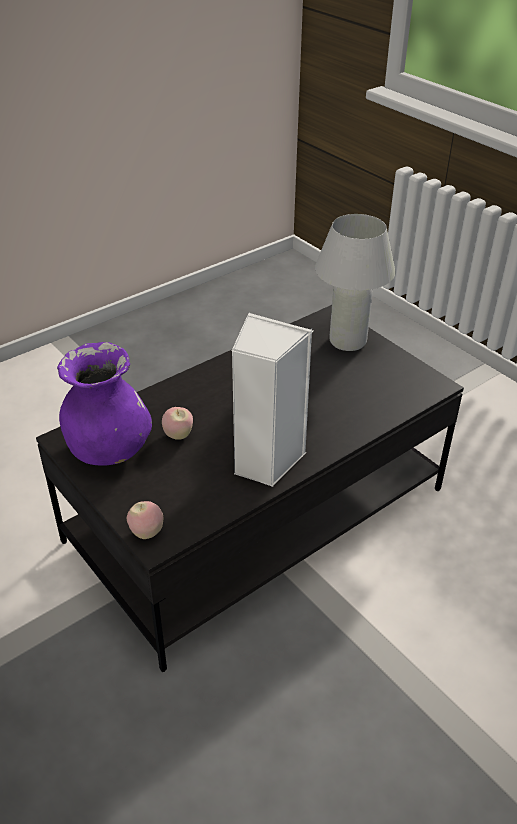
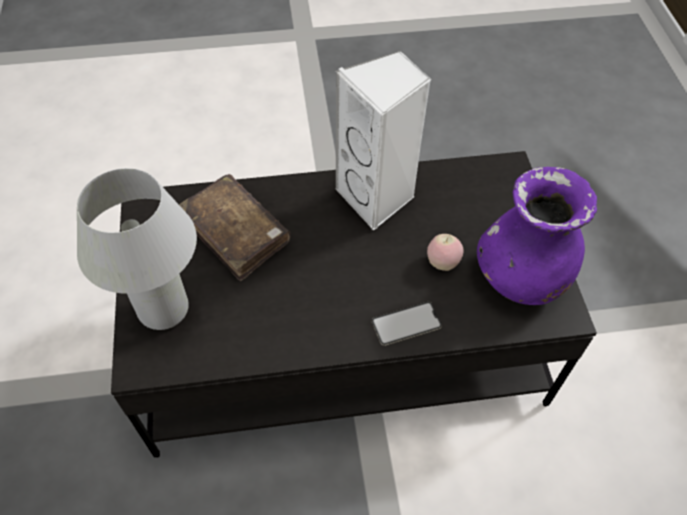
camera: 150 degrees left, 15 degrees up
apple [127,501,163,539] -> none
none -> brown book [179,174,291,281]
none -> phone [372,302,442,346]

